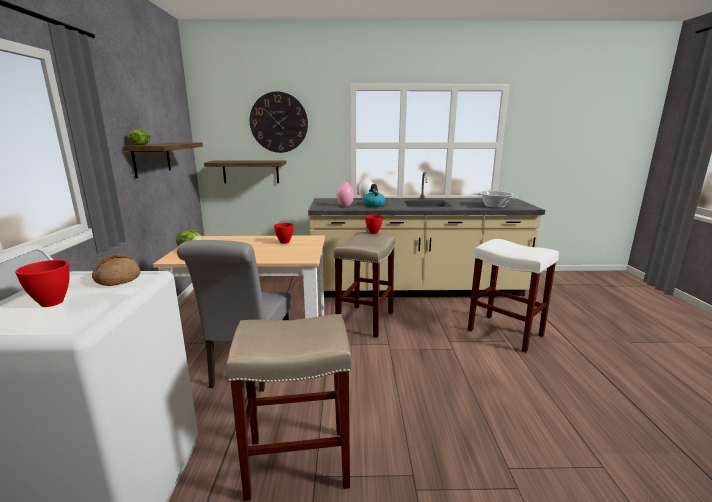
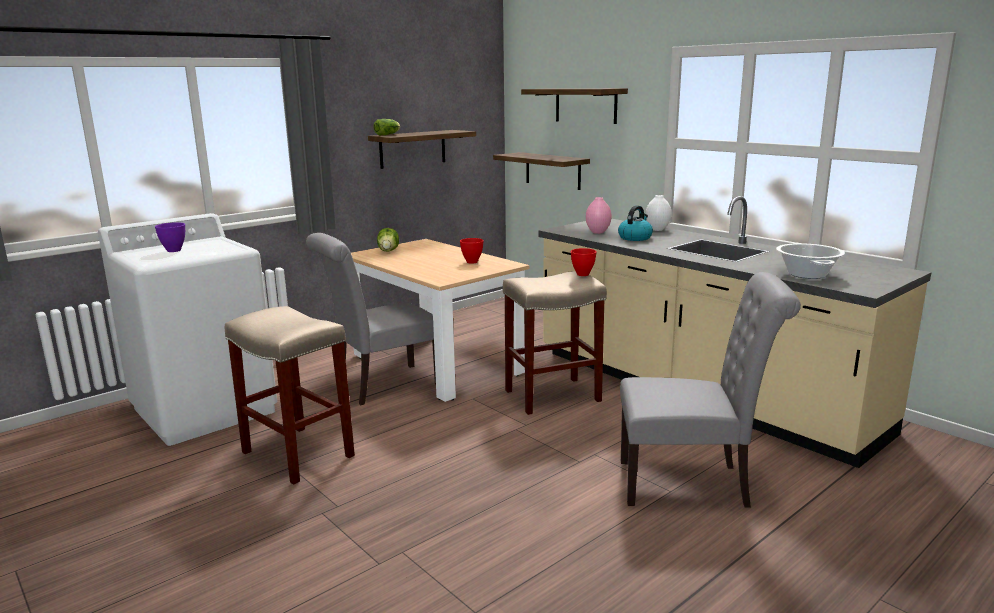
camera: 50 degrees right, 0 degrees up
red bowl [15,260,70,307] -> purple bowl [155,222,185,252]
bread [92,254,140,286] -> none
wall clock [250,92,308,153] -> shelf [521,88,628,124]
white stool [468,239,559,353] -> grey chair [620,272,801,508]

